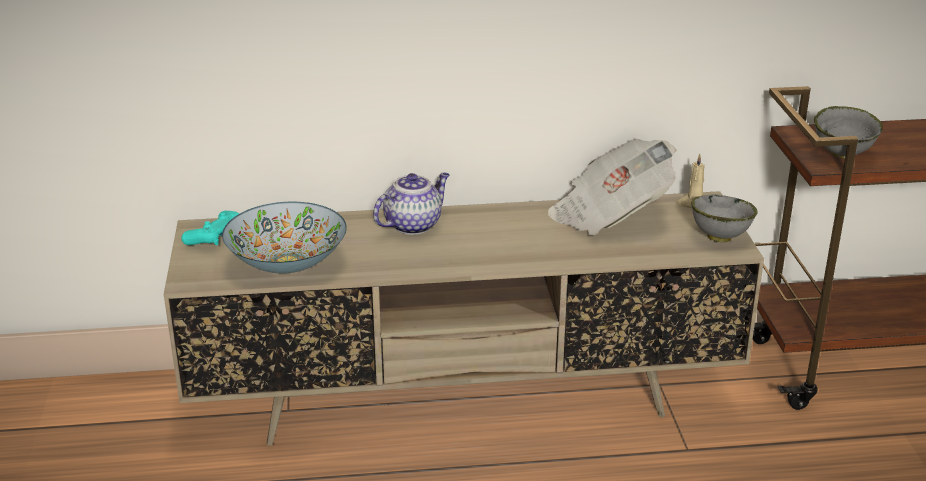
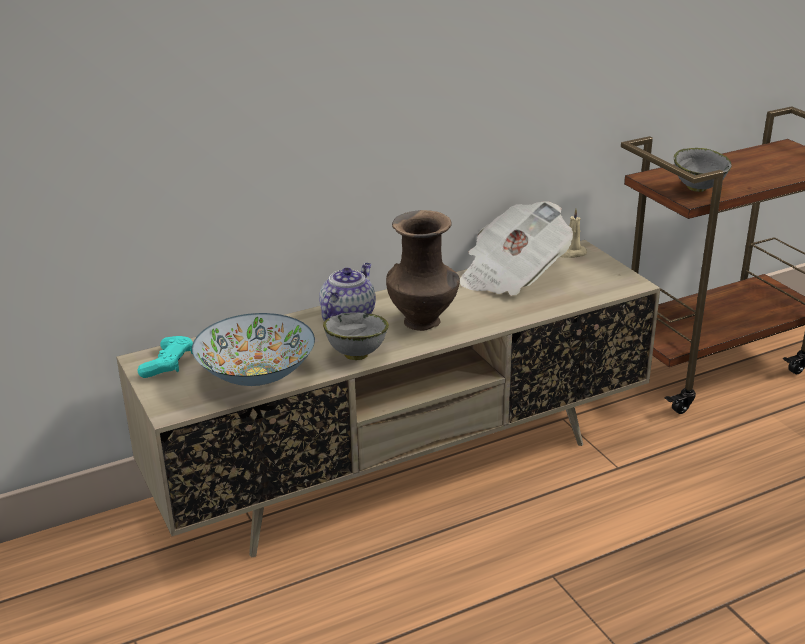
camera: 20 degrees left, 0 degrees up
grey bowl [691,194,758,242] -> grey bowl moved to [323,313,389,360]
none -> brown vase [386,210,460,331]

